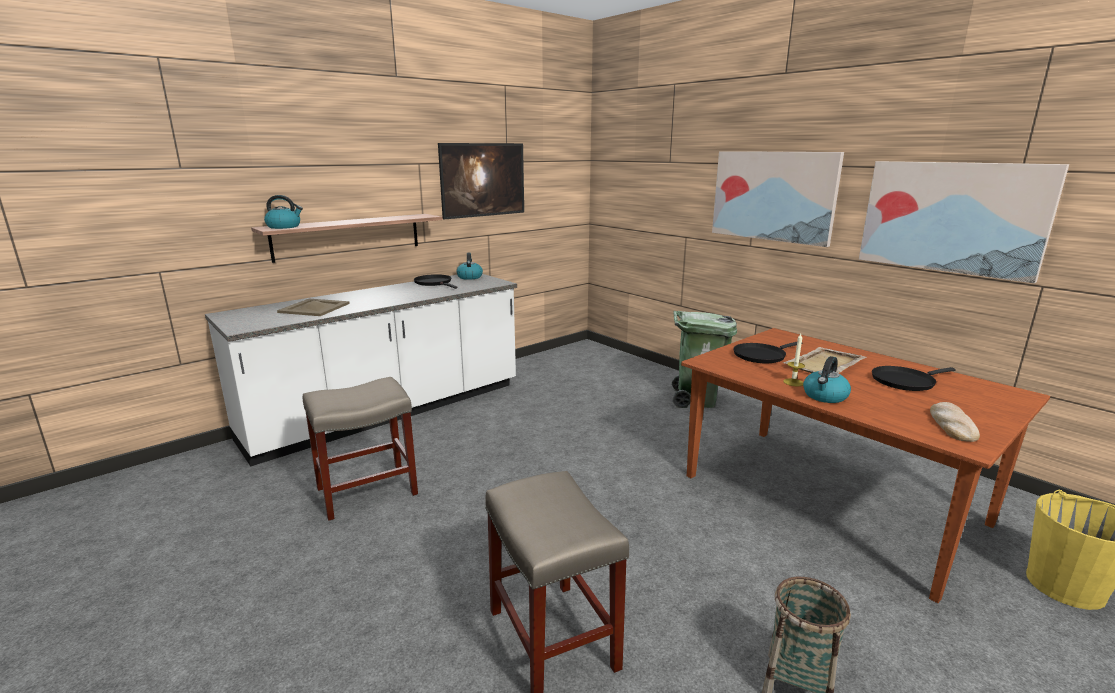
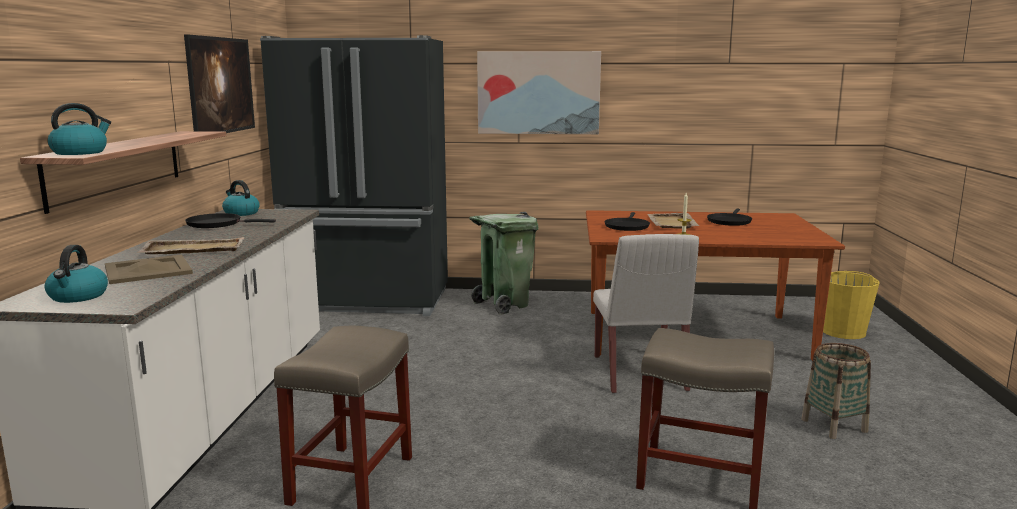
camera: 45 degrees left, 5 degrees down
kettle [803,356,851,403] -> kettle moved to [45,245,108,303]
picture [859,161,1069,283] -> none
bread [930,402,980,442] -> none
none -> beige tray [137,237,245,254]
none -> black fridge [260,35,448,316]
none -> white chair [593,234,699,394]

